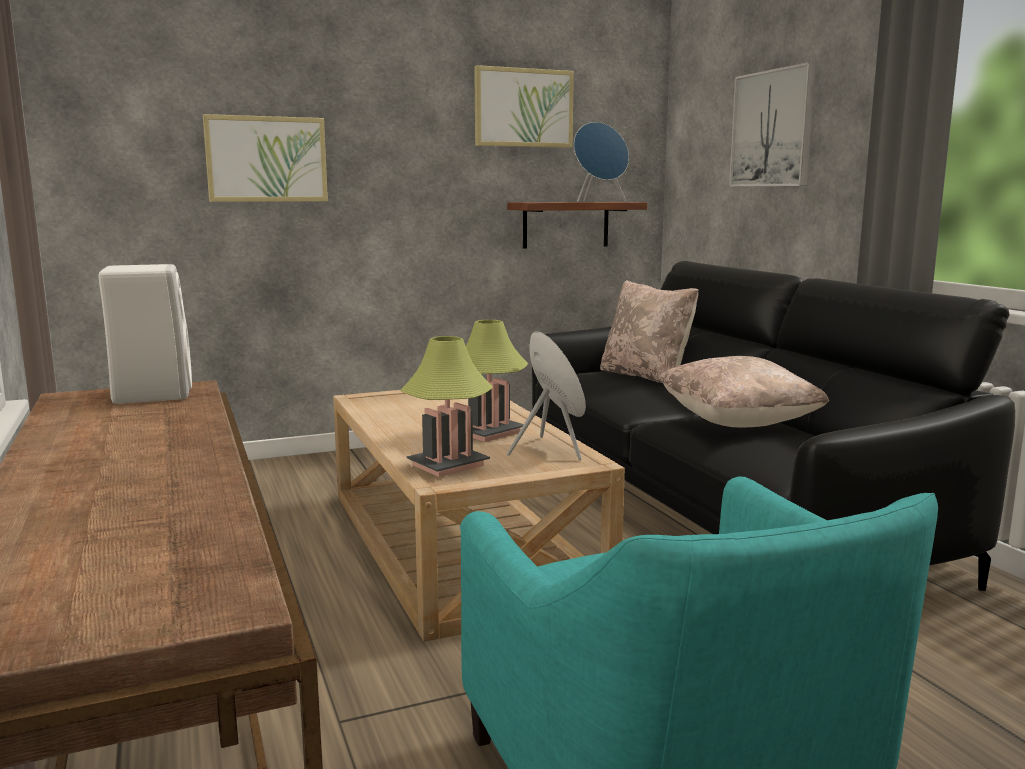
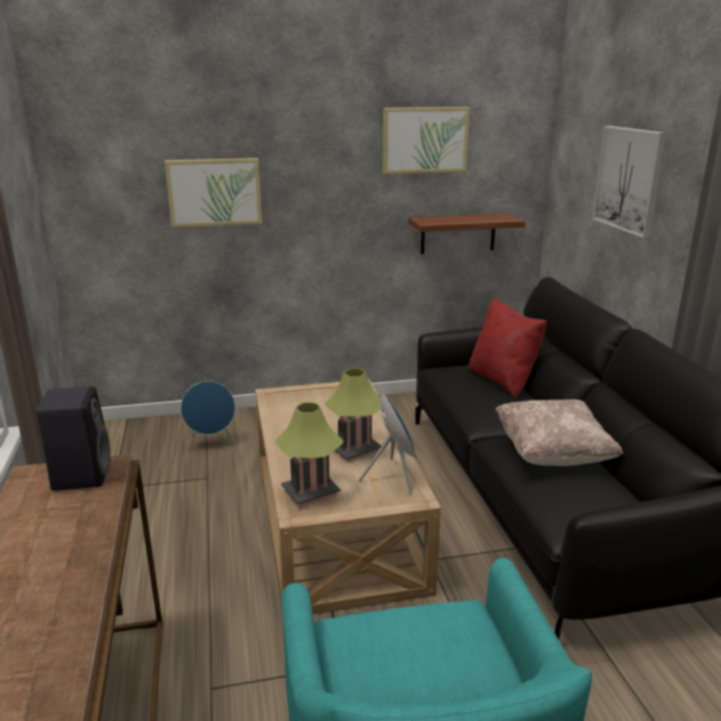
camera: 10 degrees right, 10 degrees up
white speaker [99,264,192,404] -> black speaker [36,386,111,491]
blue speaker [574,122,629,202] -> blue speaker moved to [181,381,236,449]
beige pillow [600,280,698,383] -> red pillow [468,299,547,398]

